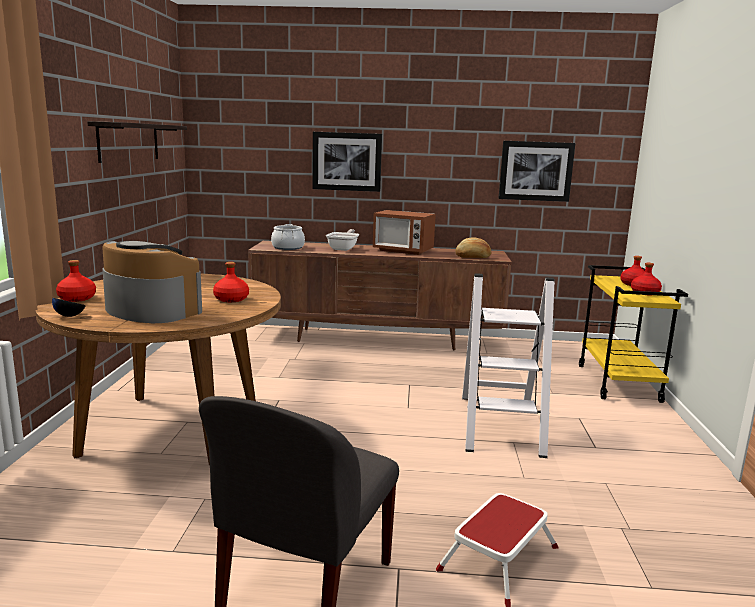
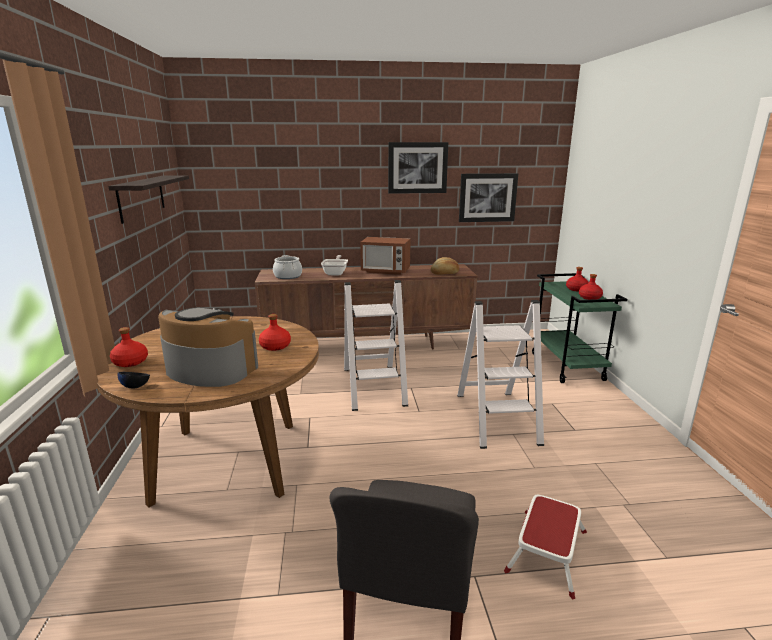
camera: 10 degrees left, 5 degrees up
picture [312,132,382,192] -> picture moved to [388,142,448,194]
yellow cart [579,265,688,403] -> green cart [532,273,627,383]
none -> white step ladder [344,280,408,411]

